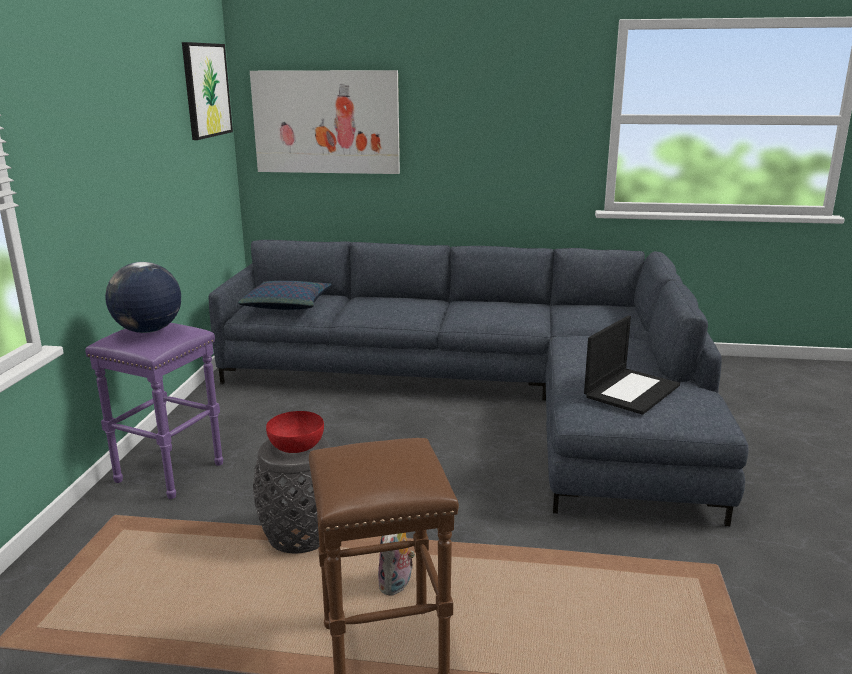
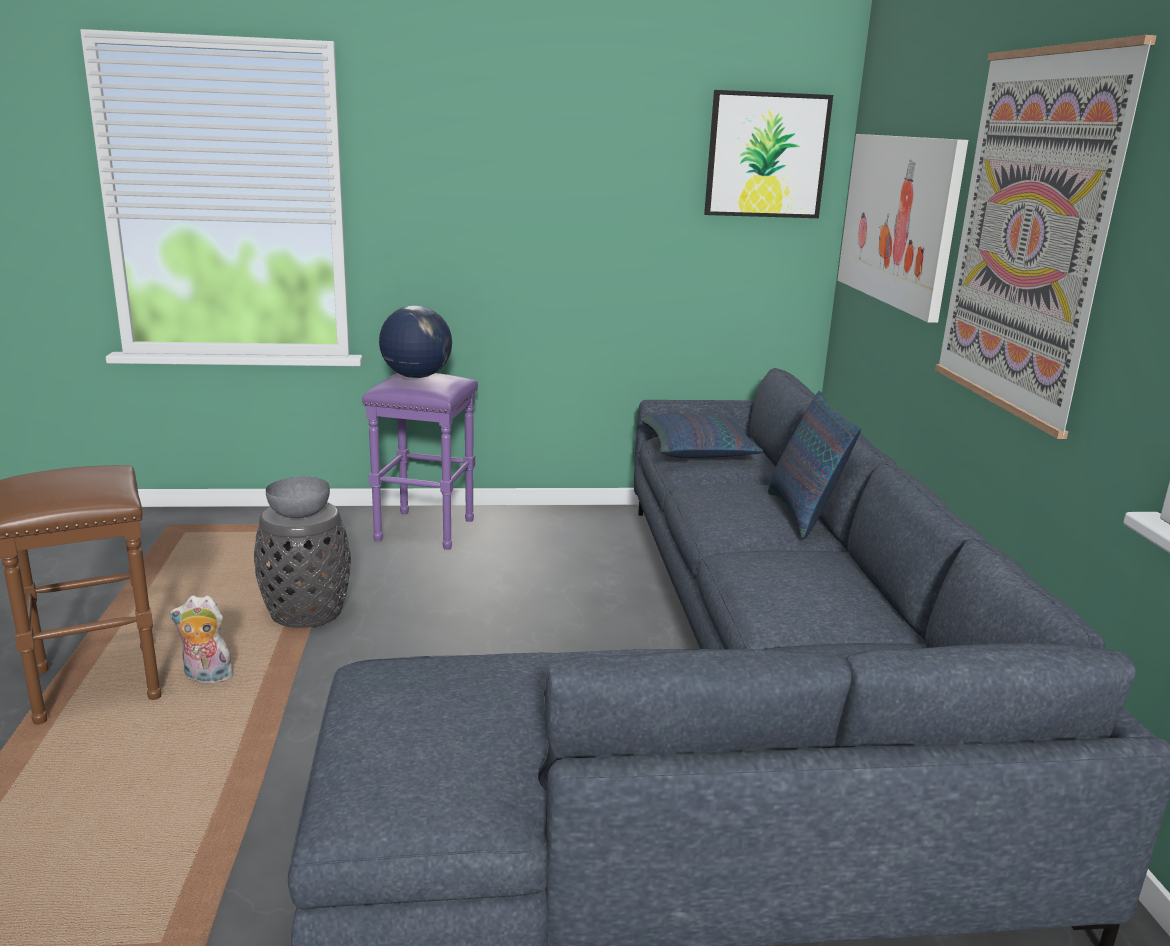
camera: 75 degrees right, 0 degrees up
red bowl [266,411,324,453] -> grey bowl [266,477,330,518]
laptop [584,316,680,415] -> none
none -> blue pillow [768,391,861,539]
none -> picture [935,35,1157,439]

